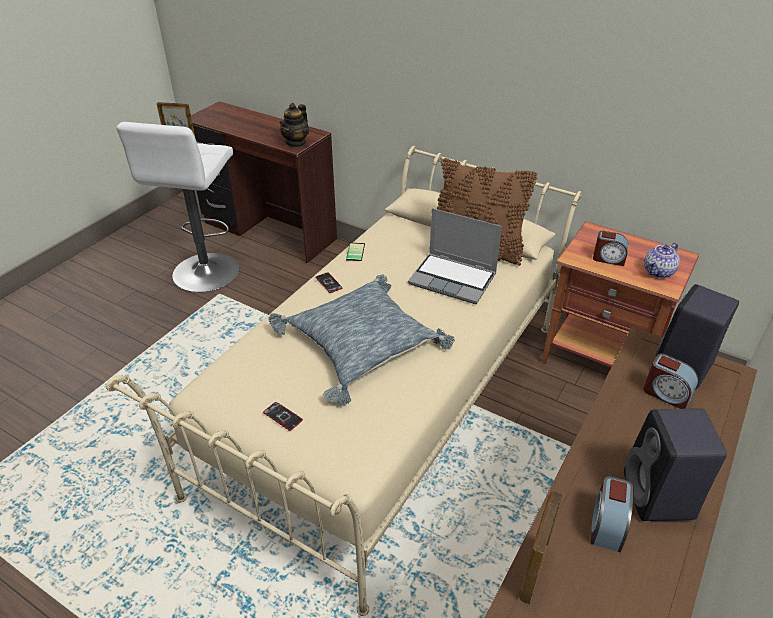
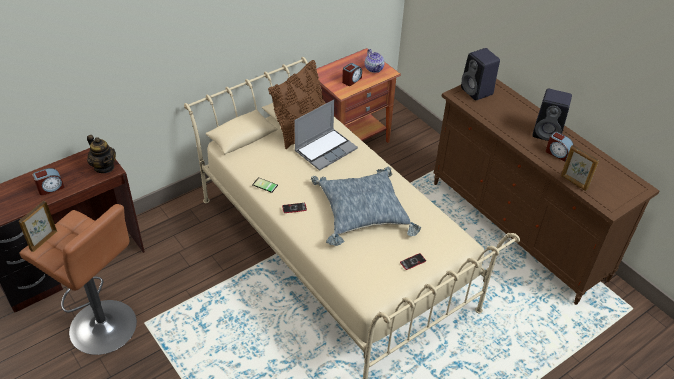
camera: 70 degrees left, 5 degrees up
white stool [116,122,239,292] -> brown stool [20,204,137,355]
alarm clock [643,353,699,409] -> alarm clock moved to [33,168,65,195]

